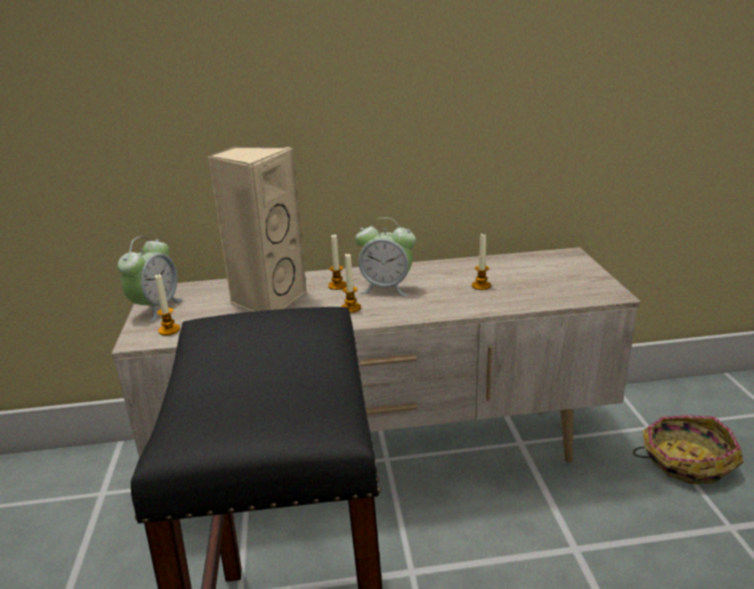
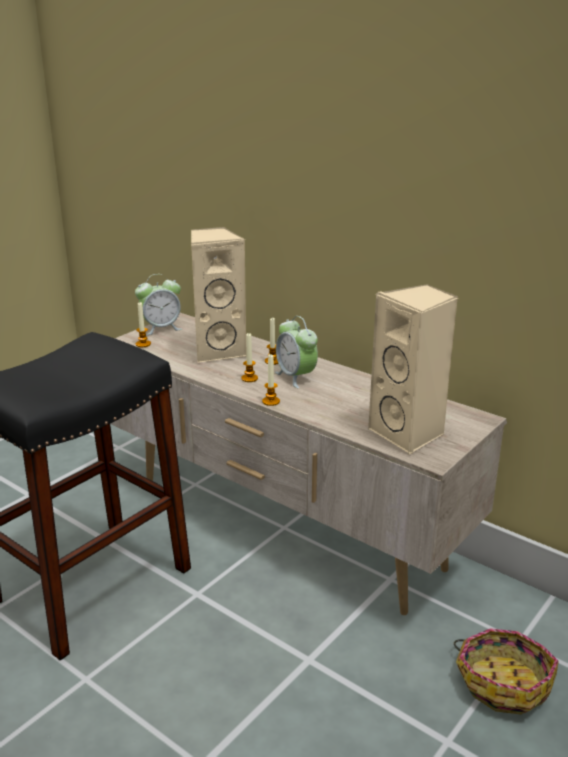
camera: 45 degrees right, 0 degrees up
candle [472,234,491,290] -> candle moved to [262,354,280,406]
none -> beige speaker [368,284,458,455]

